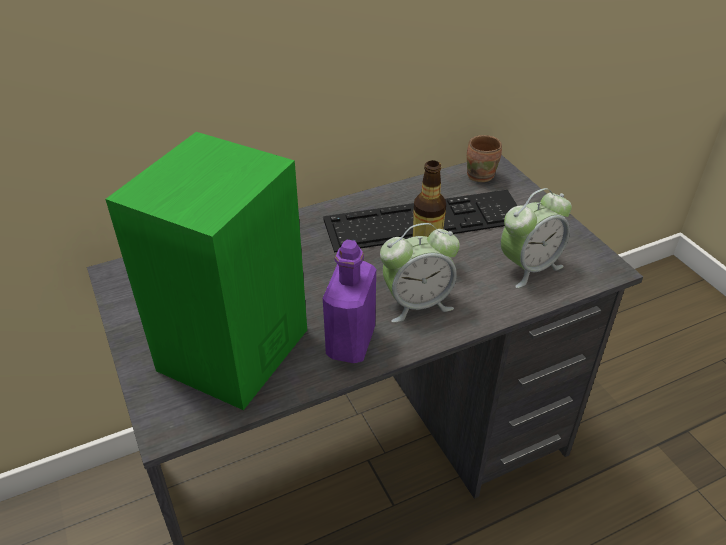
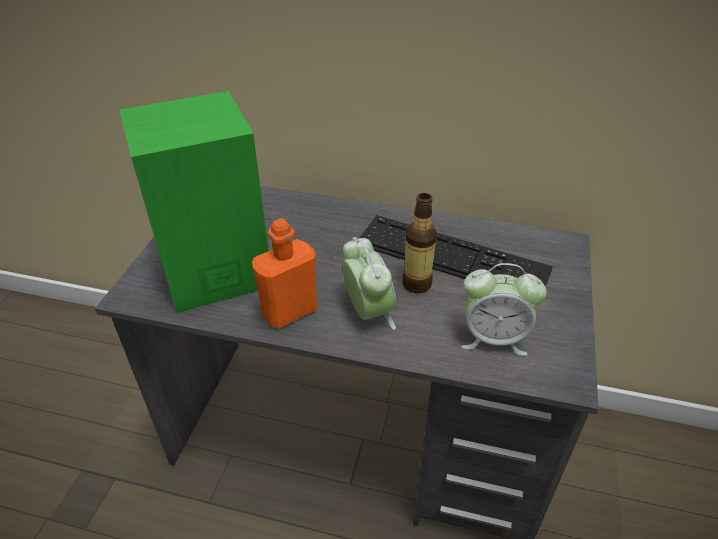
camera: 40 degrees right, 0 degrees up
purple bottle [323,240,376,363] -> orange bottle [252,219,317,328]
alarm clock [380,223,460,323] -> alarm clock turned 135 degrees counterclockwise [342,237,396,330]
brown mug [467,135,502,182] -> none

